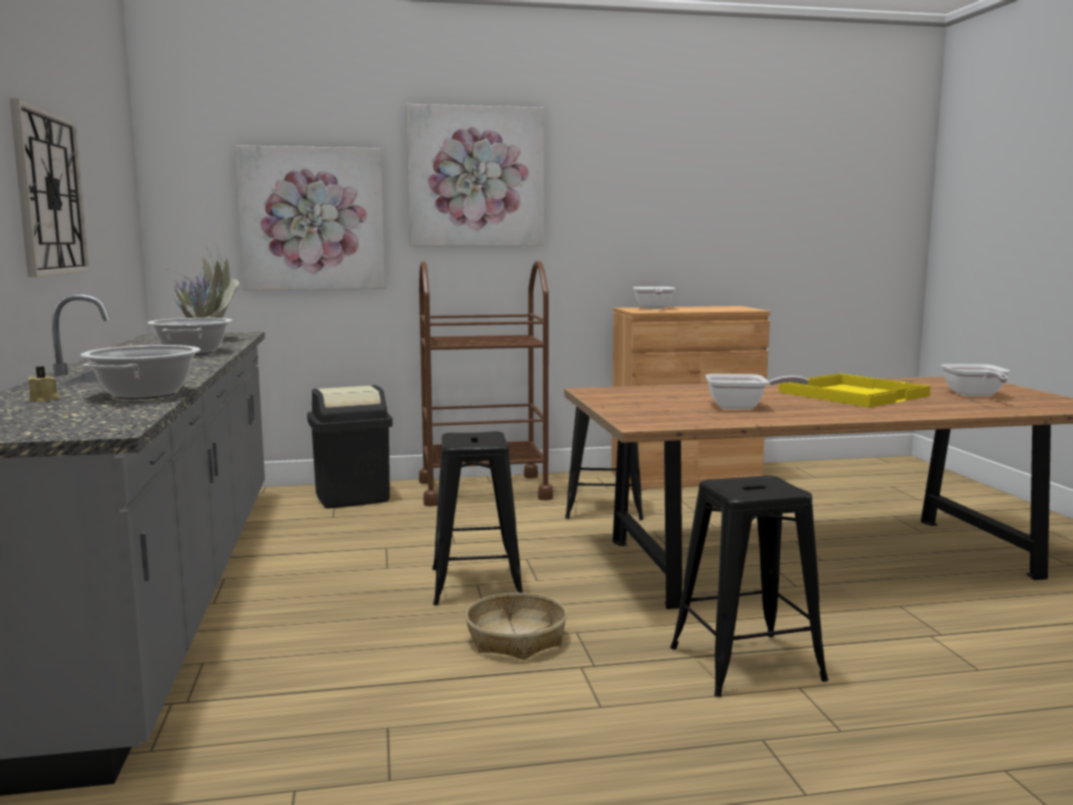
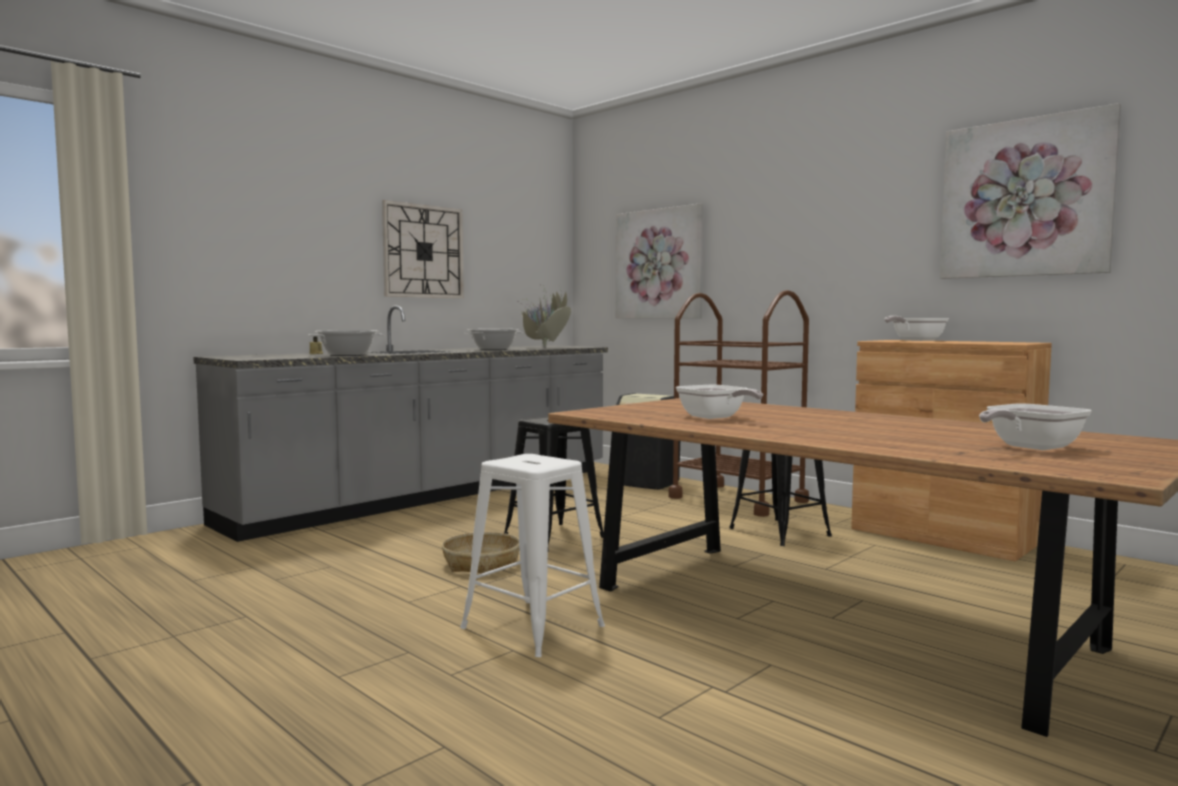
camera: 55 degrees right, 5 degrees down
picture [406,104,544,246] -> picture moved to [940,103,1121,279]
black stool [670,475,828,697] -> white stool [460,454,605,657]
yellow tray [779,373,930,407] -> none

